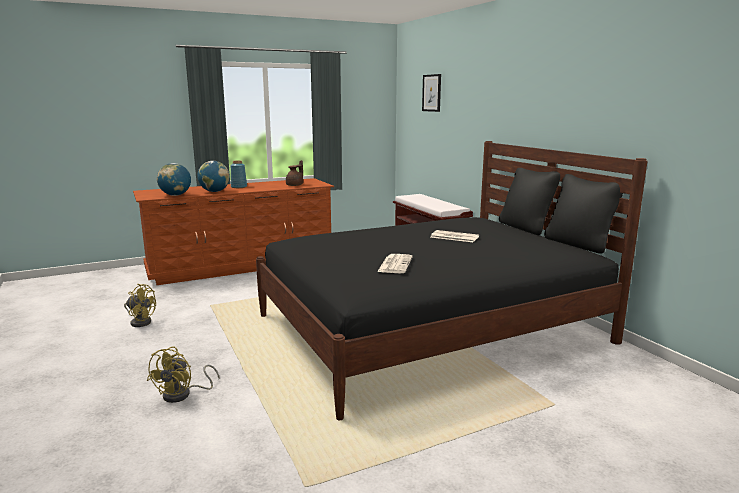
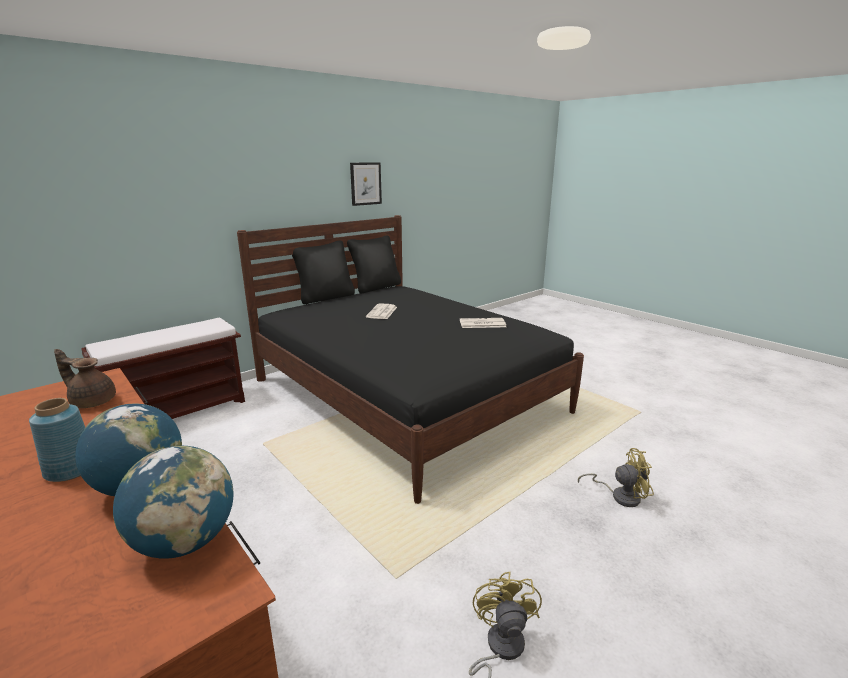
camera: 105 degrees left, 5 degrees up
picture [422,74,441,112] -> picture moved to [350,162,382,206]

